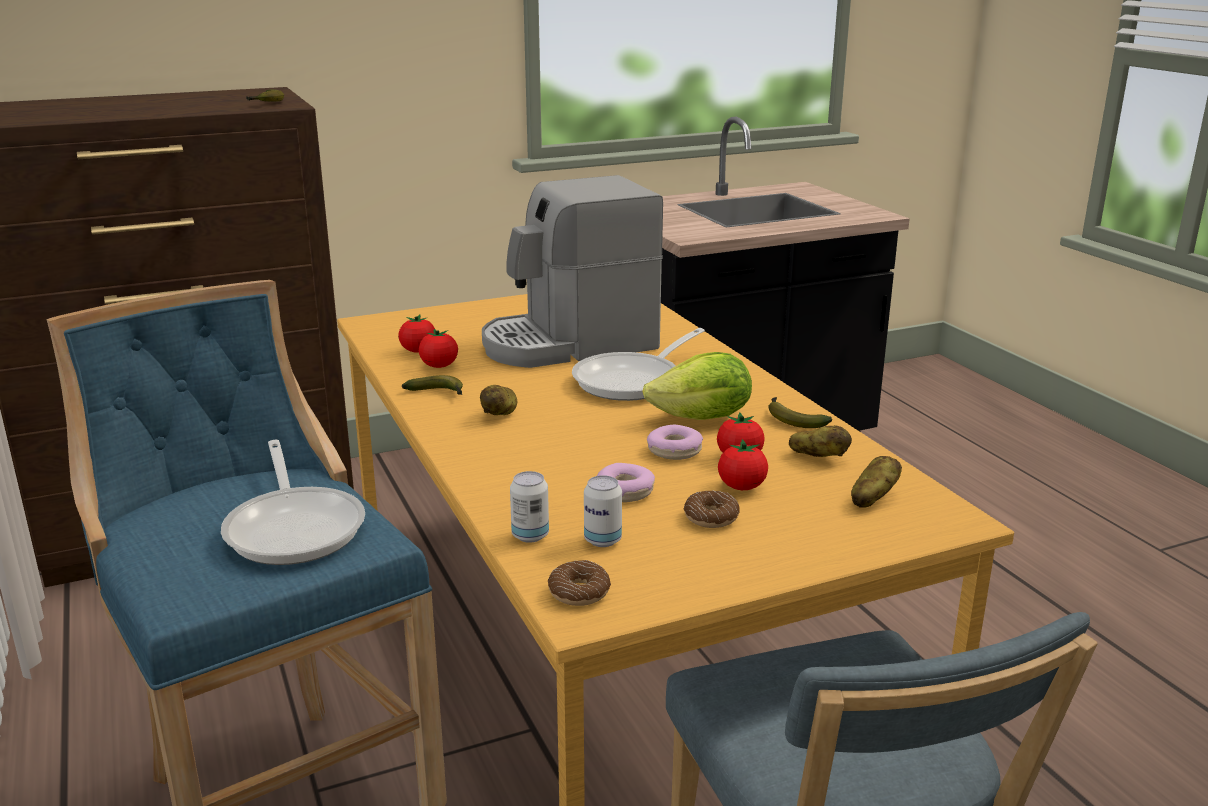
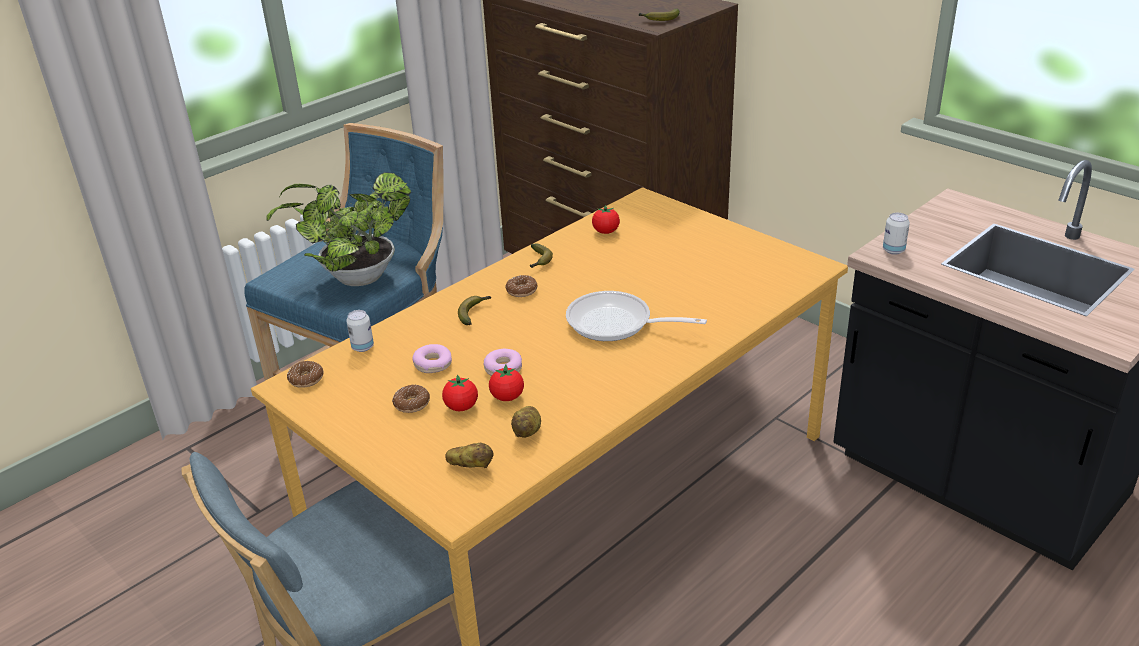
camera: 70 degrees right, 10 degrees up
frying pan [221,440,365,565] -> potted plant [267,172,411,286]
tomato [419,329,458,368] -> none
potato [480,385,517,415] -> donut [505,275,537,297]
coffee machine [482,175,663,368] -> none
can [584,475,622,547] -> can moved to [883,213,910,255]
lettuce [642,352,752,420] -> none
banana [768,397,832,428] -> banana moved to [458,296,491,325]

